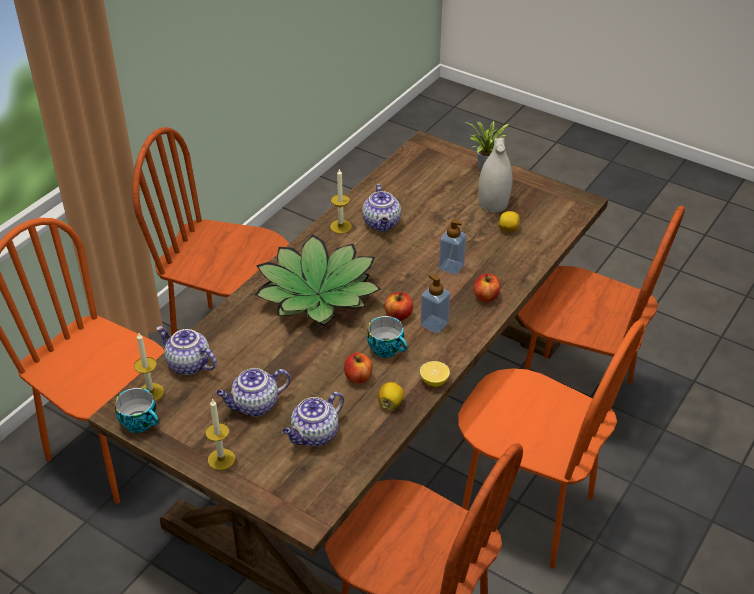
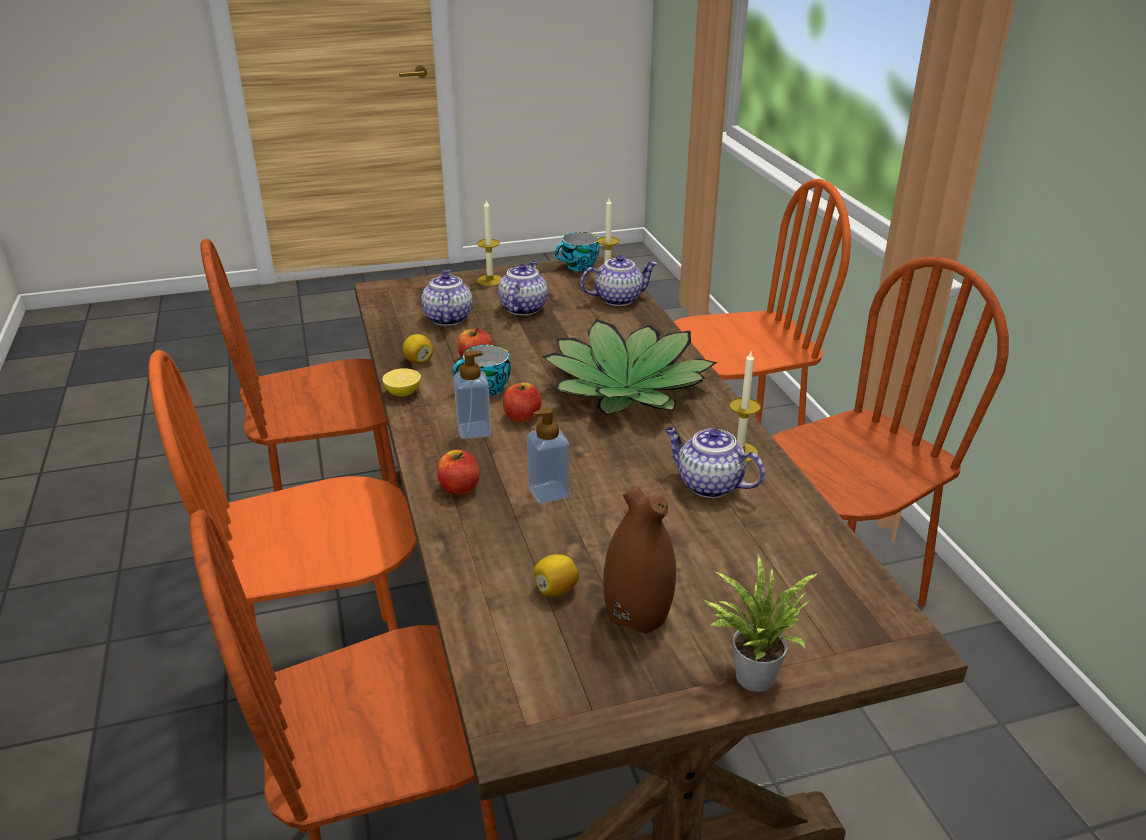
camera: 130 degrees right, 10 degrees down
white vase [478,138,512,213] -> brown vase [603,486,676,634]

